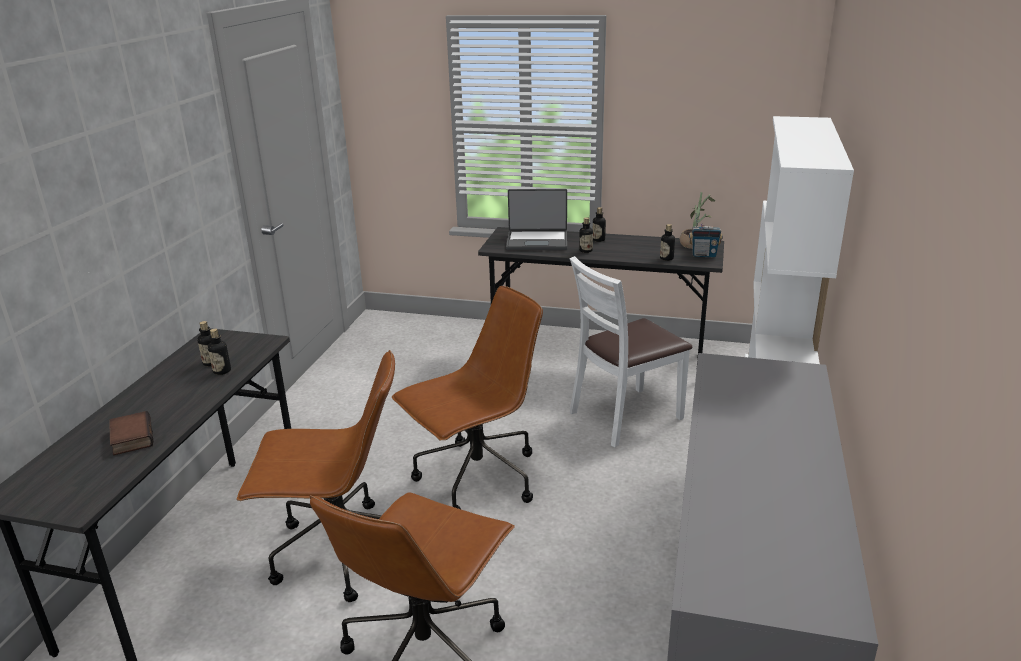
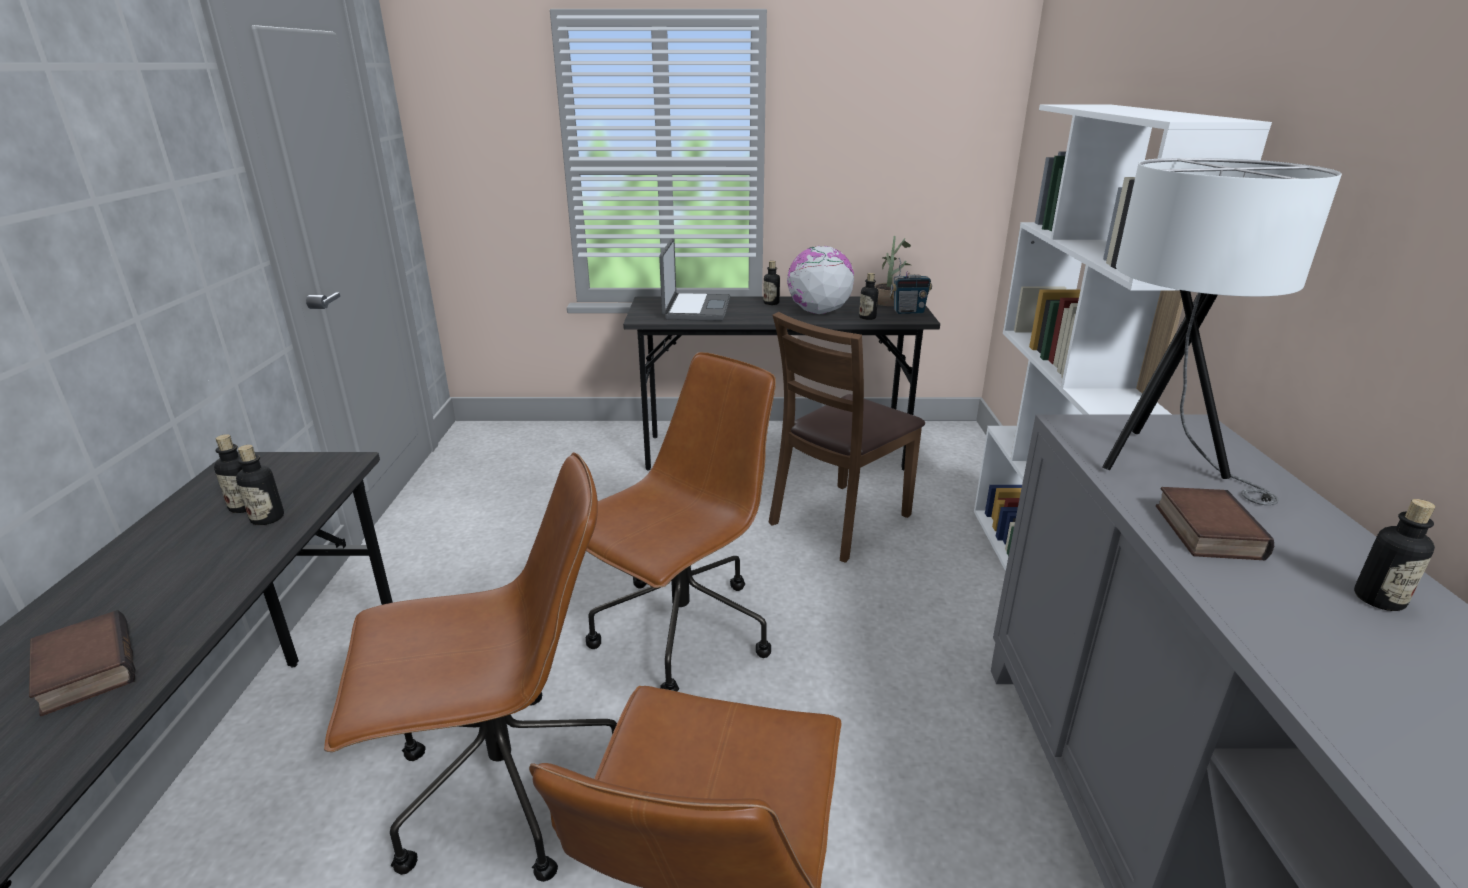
camera: 15 degrees left, 0 degrees up
laptop [506,189,567,250] -> laptop turned 75 degrees counterclockwise [659,238,730,321]
white chair [570,256,692,447] -> brown chair [769,312,925,563]
bottle [579,217,593,253] -> bottle moved to [1354,499,1435,611]
none -> globe [787,246,854,314]
none -> white table lamp [1102,158,1342,505]
none -> book [1156,487,1274,560]

